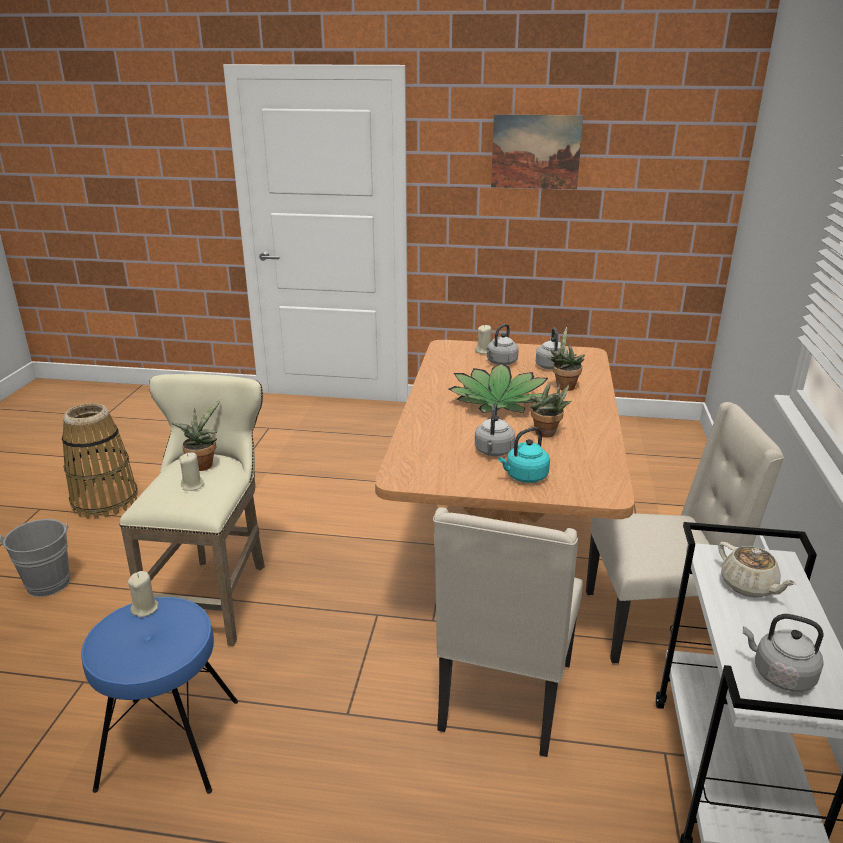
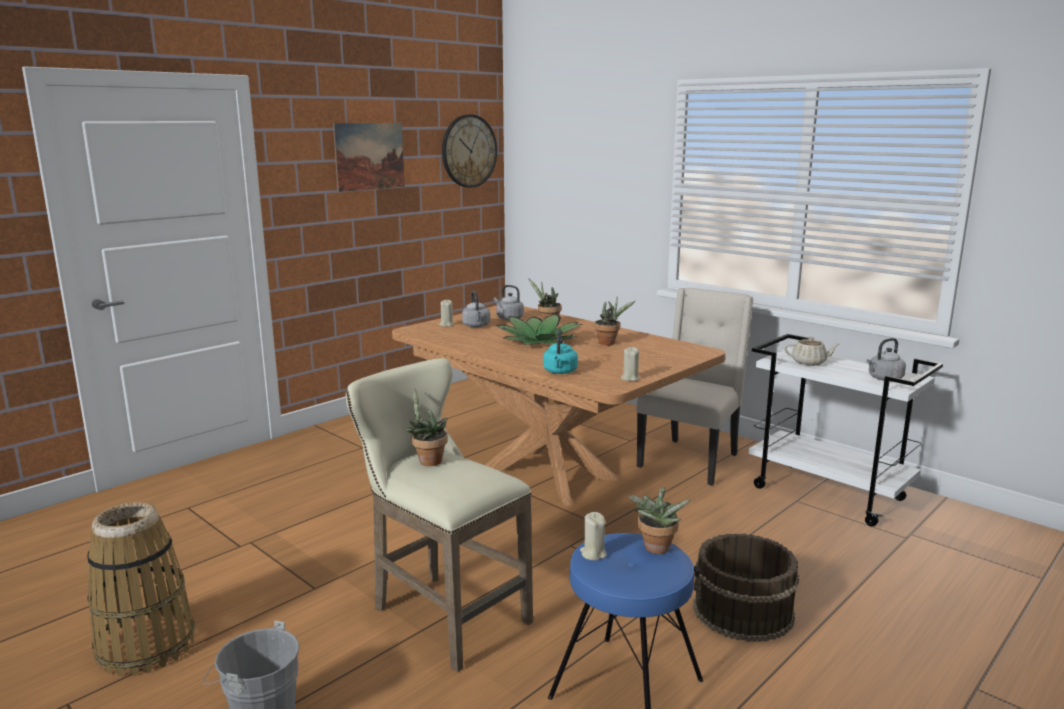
camera: 55 degrees left, 10 degrees down
beige candle [179,452,205,491] -> beige candle moved to [621,347,640,381]
beige chair [433,507,583,757] -> none
grey kettle [475,403,515,456] -> none
turquoise kettle [498,427,550,483] -> turquoise kettle moved to [543,329,578,374]
none -> wall clock [442,114,497,188]
none -> potted plant [628,487,691,554]
none -> brown bucket [693,534,799,642]

